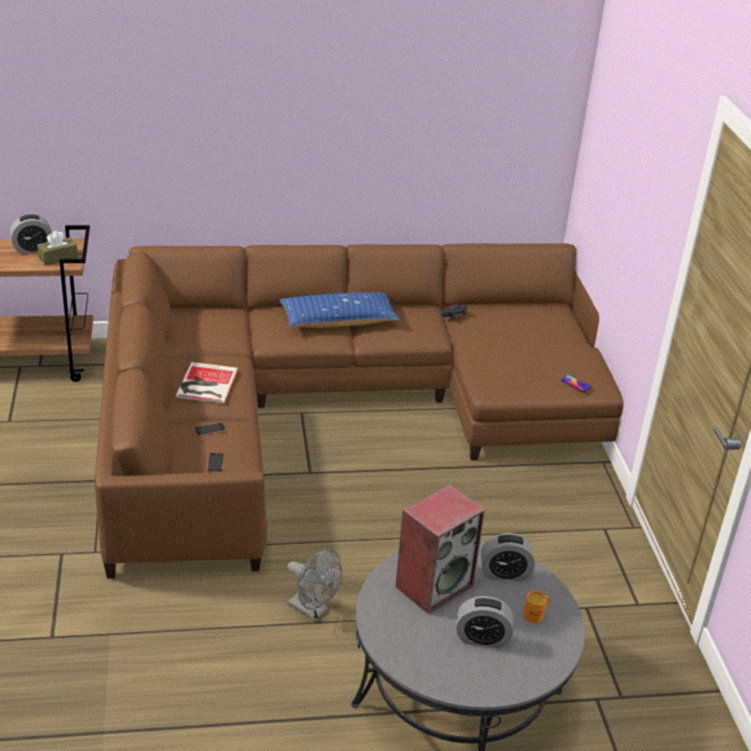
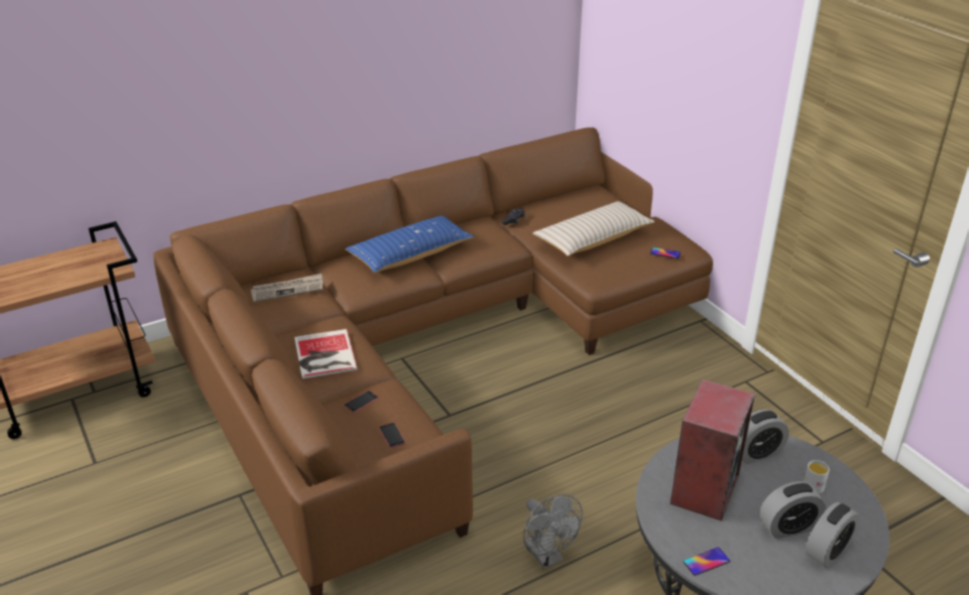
camera: 20 degrees left, 0 degrees up
alarm clock [10,214,52,254] -> alarm clock moved to [806,502,860,568]
brown tissue box [37,231,78,265] -> none
grey fan [287,549,342,622] -> grey fan turned 45 degrees clockwise [523,494,583,569]
orange mug [523,591,549,623] -> white mug [803,460,829,494]
none -> newspaper [251,273,323,302]
none -> beige pillow [532,201,655,256]
none -> phone [683,547,730,576]

